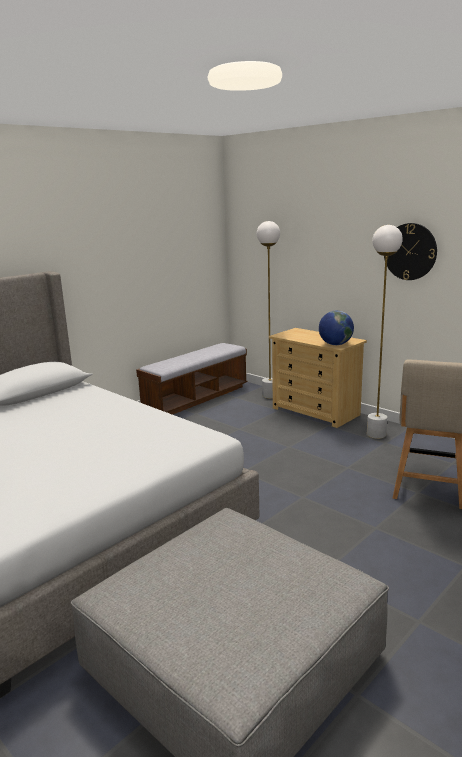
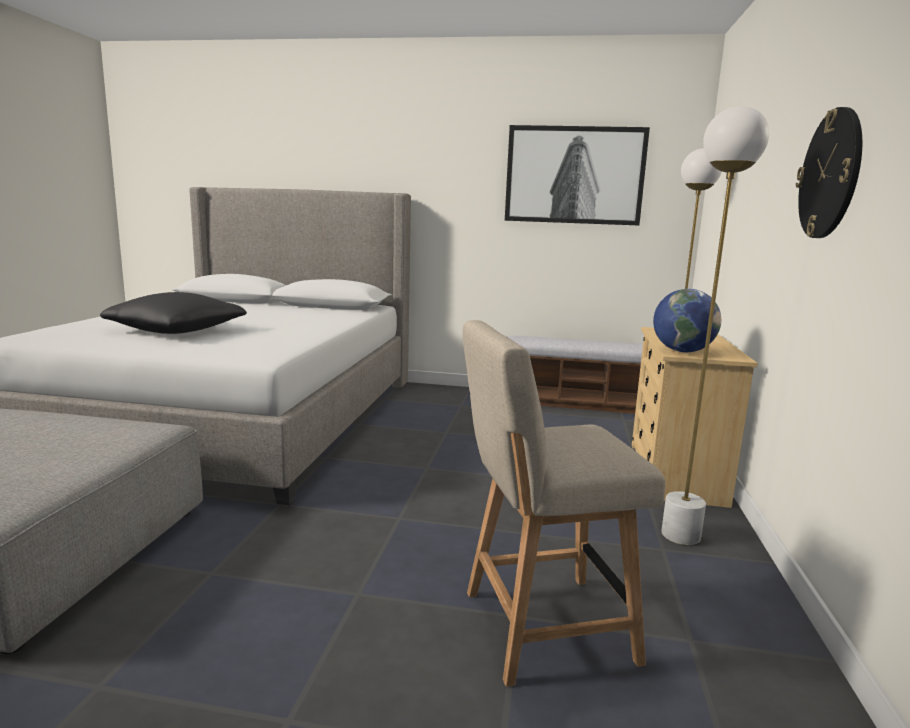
camera: 55 degrees right, 5 degrees down
none -> black pillow [100,292,247,334]
none -> picture [505,125,650,225]

